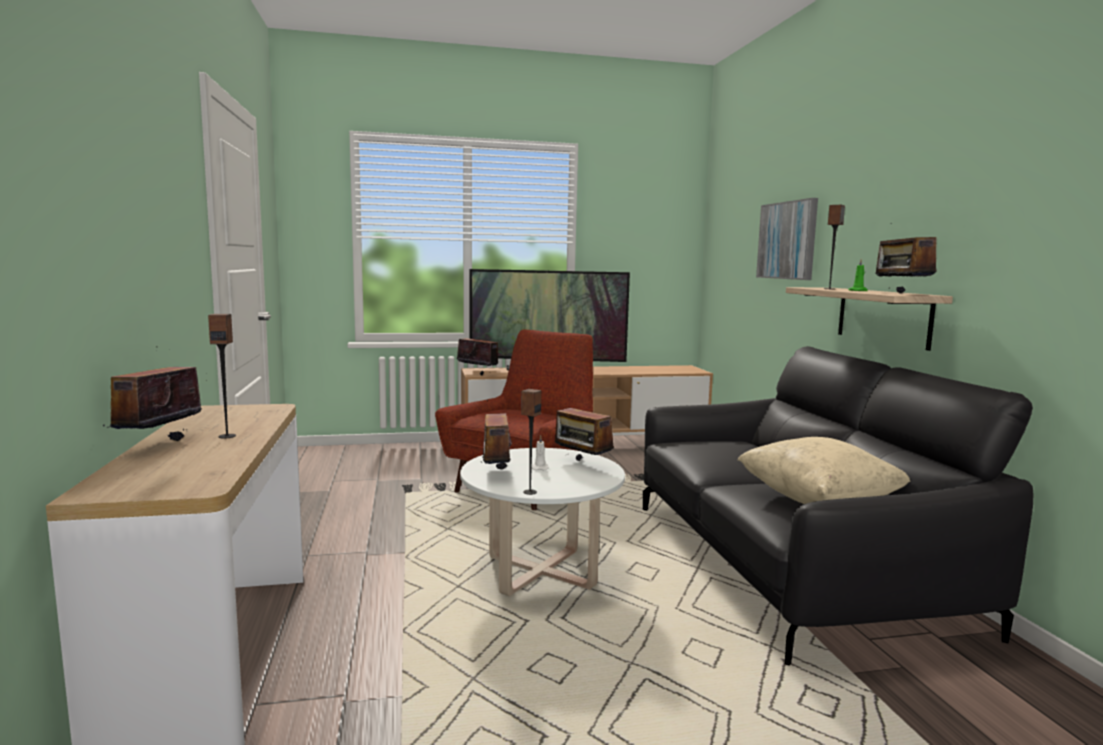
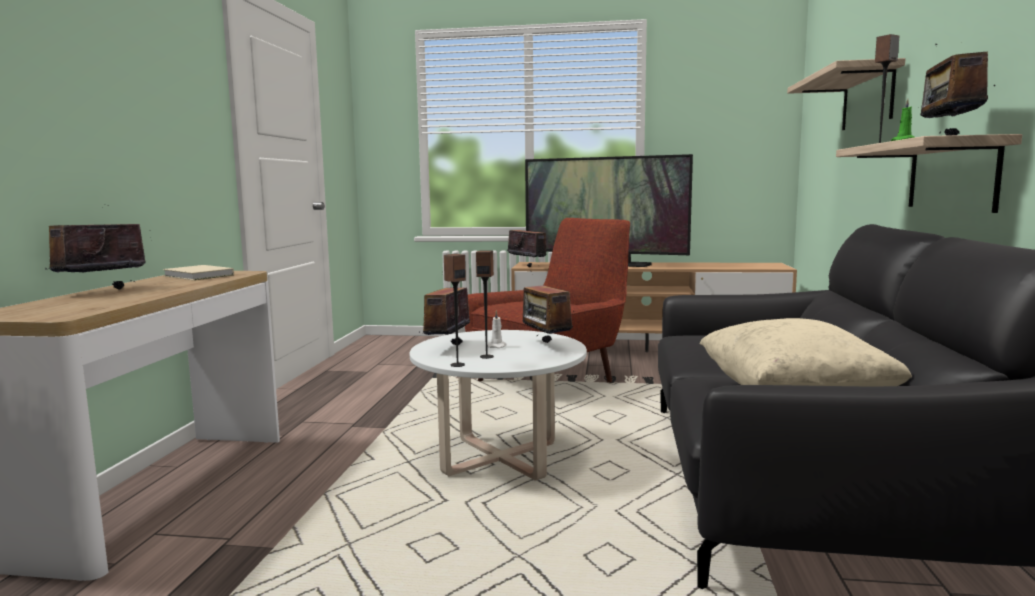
camera: 20 degrees right, 0 degrees up
speaker [208,314,236,439] -> speaker moved to [476,251,494,359]
picture [756,198,818,280] -> shelf [787,58,905,130]
none -> beige book [163,265,234,280]

